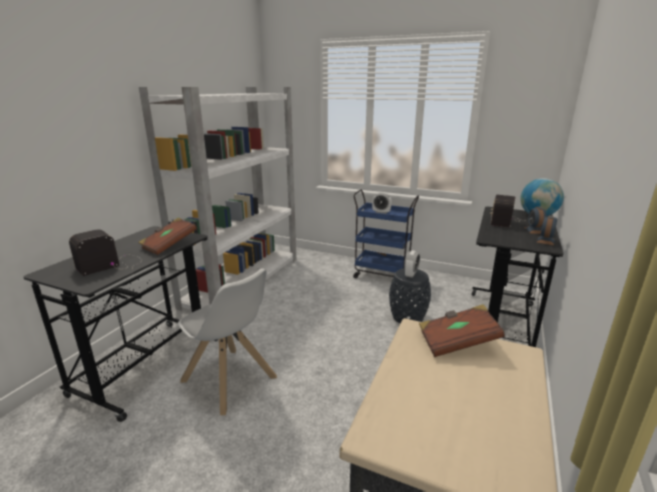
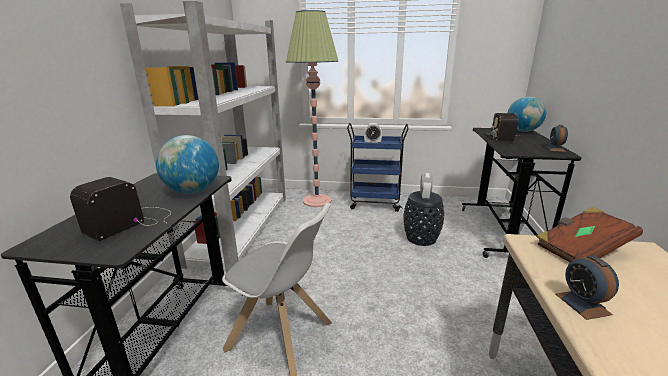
camera: 15 degrees left, 0 degrees up
brown book [138,218,197,255] -> globe [156,135,219,193]
alarm clock [524,206,546,234] -> alarm clock moved to [555,255,619,320]
none -> floor lamp [286,10,339,207]

